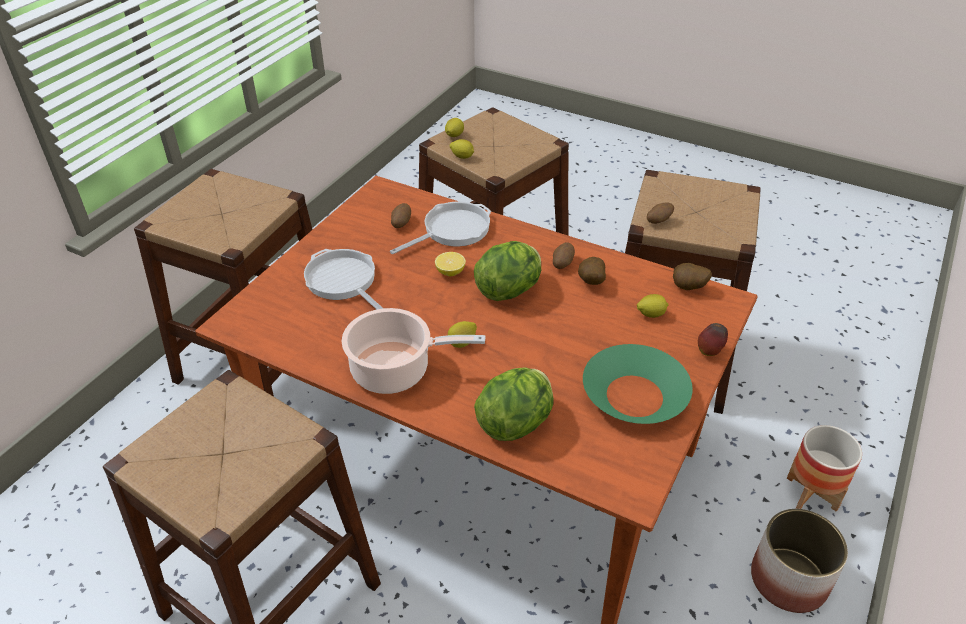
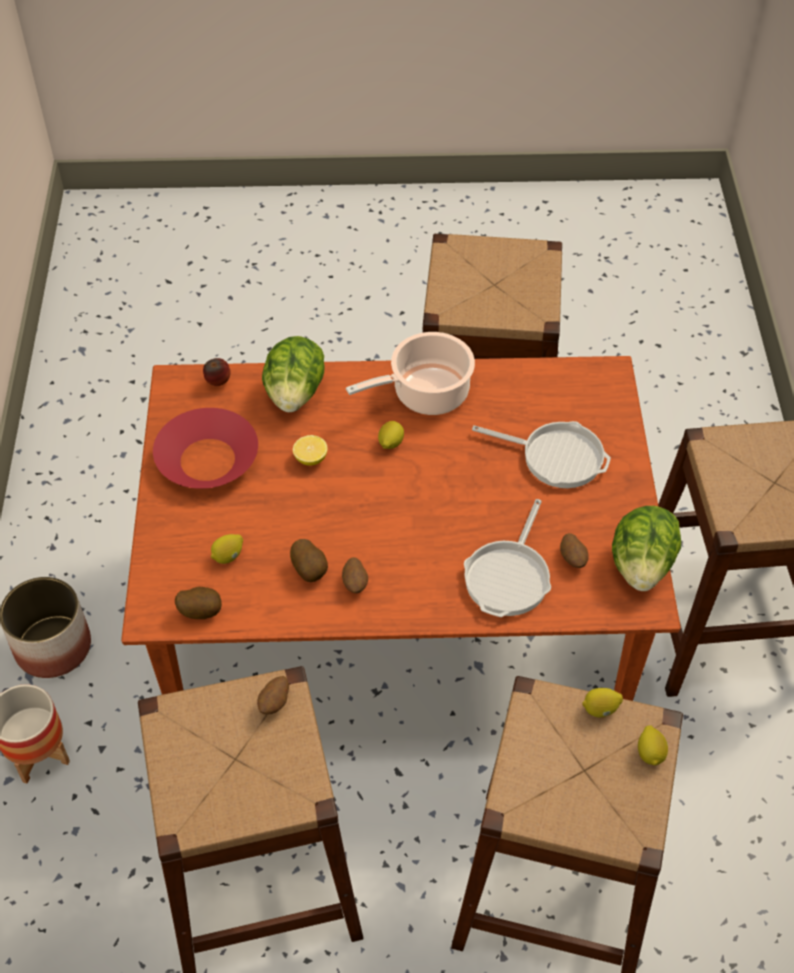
camera: 150 degrees right, 10 degrees up
lemon [435,252,466,276] -> lemon moved to [293,435,328,466]
lettuce [474,241,542,301] -> lettuce moved to [612,506,681,591]
green bowl [583,344,693,424] -> red bowl [153,408,258,489]
apple [698,323,728,356] -> apple moved to [203,358,231,386]

